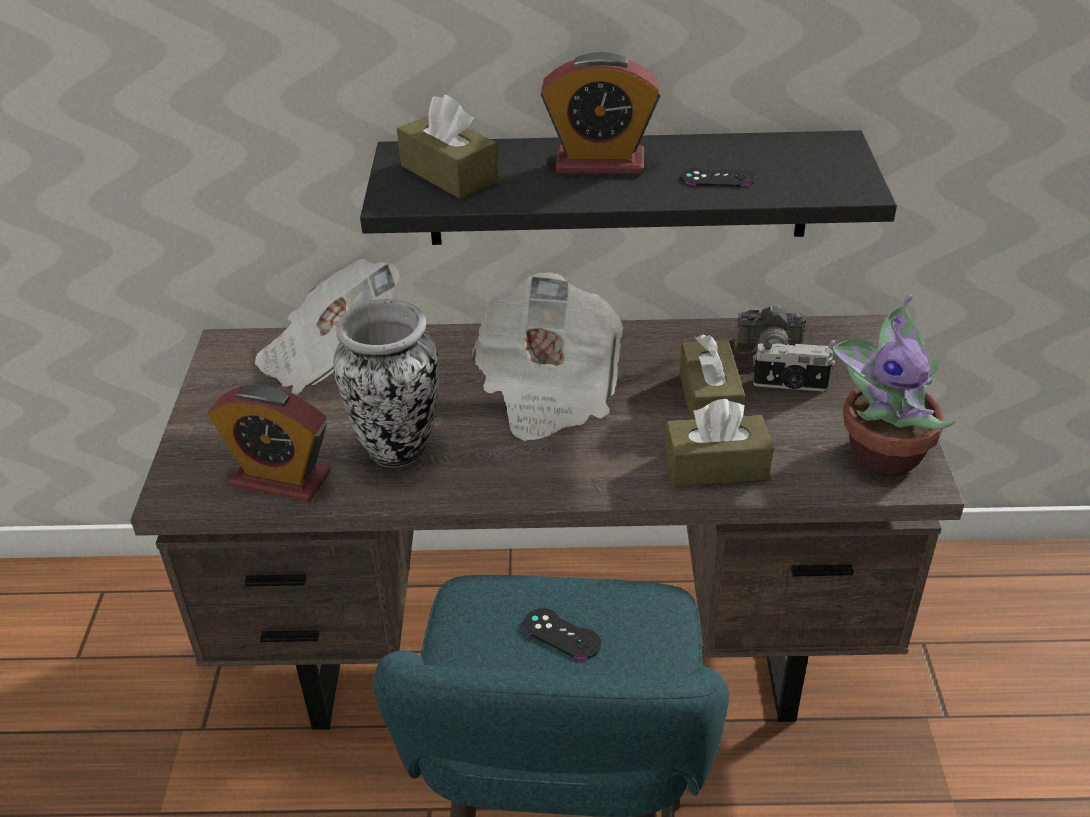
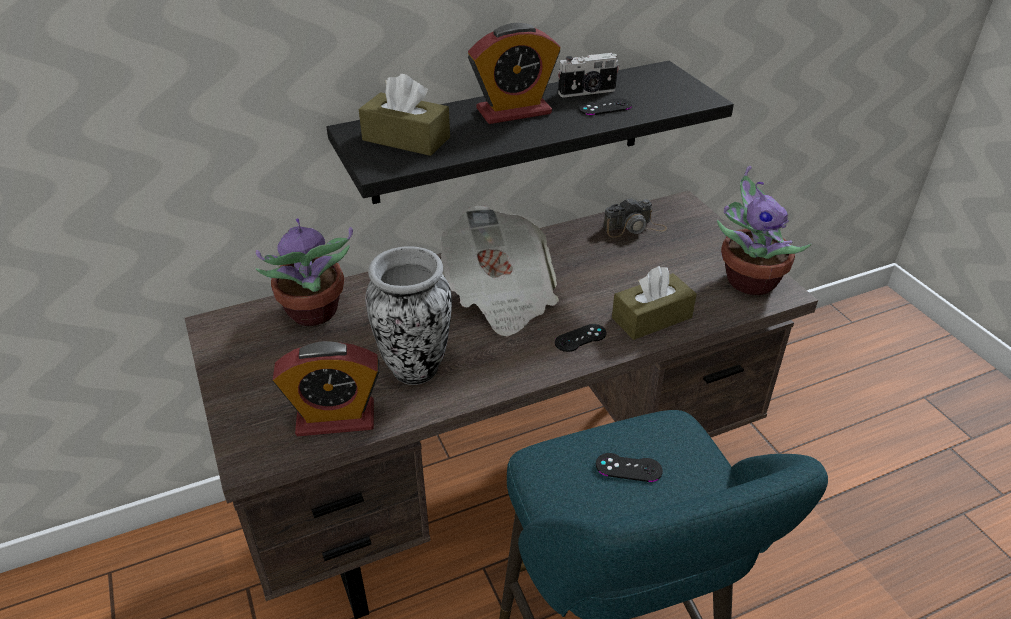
camera: 25 degrees left, 0 degrees up
newspaper [255,259,401,395] -> potted plant [255,218,353,326]
brown tissue box [680,334,745,420] -> none
camera [753,342,835,391] -> camera moved to [558,53,619,97]
none -> black game controller [555,324,606,352]

